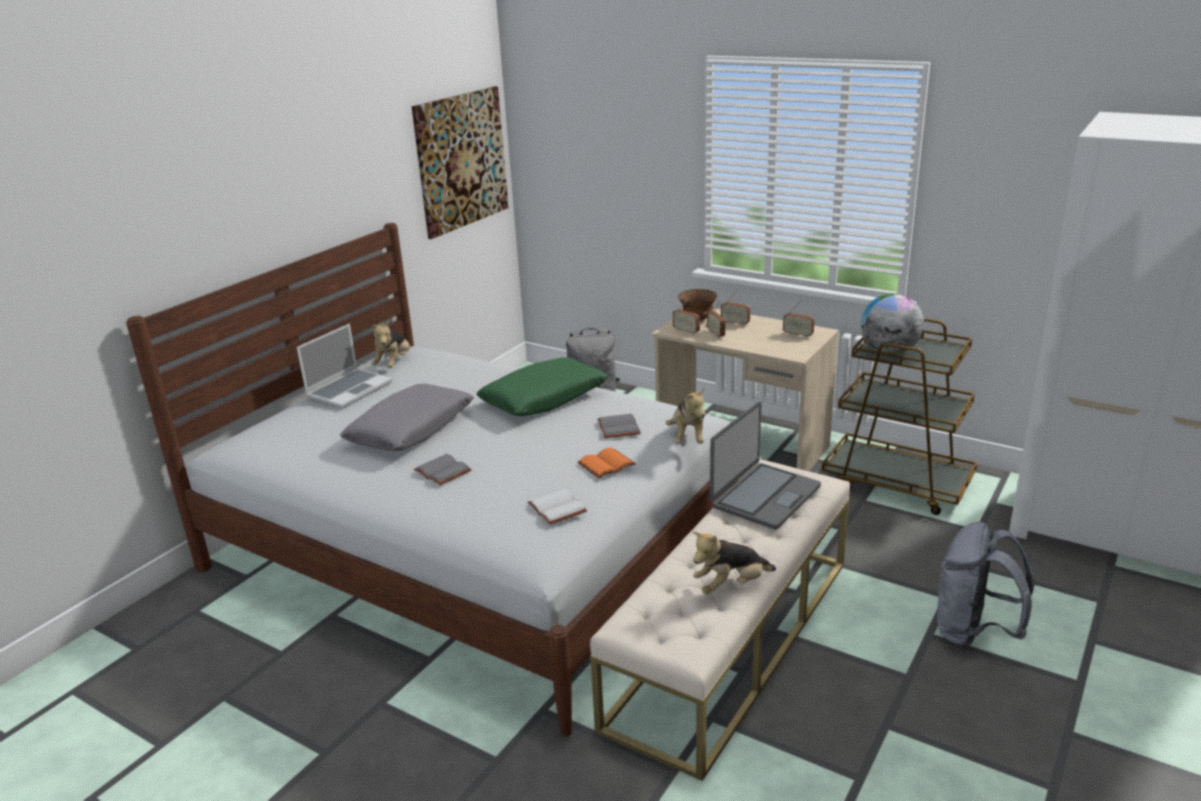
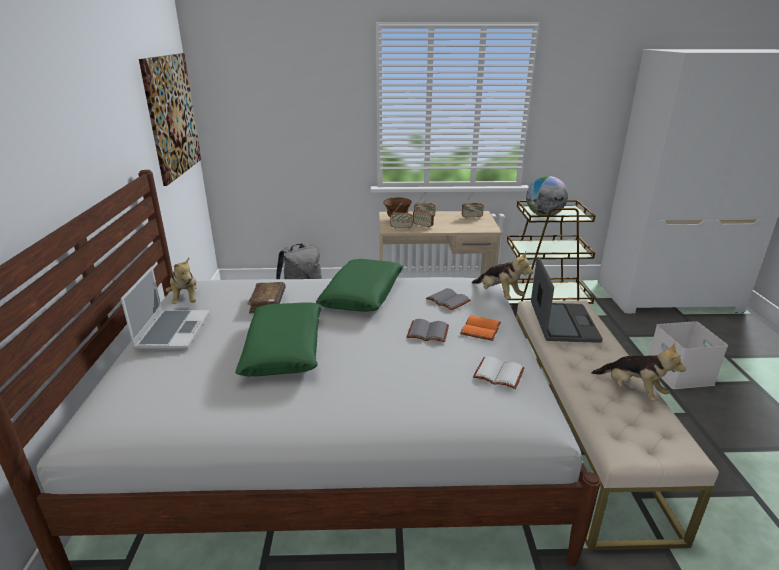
camera: 35 degrees left, 0 degrees up
grey pillow [340,384,474,451] -> green pillow [235,302,322,377]
grey book [414,454,472,486] -> grey book moved to [407,319,449,342]
plush toy [693,532,776,594] -> plush toy turned 75 degrees counterclockwise [591,343,686,401]
grey backpack [937,522,1035,648] -> white storage box [649,321,728,389]
none -> brown book [247,282,286,313]

